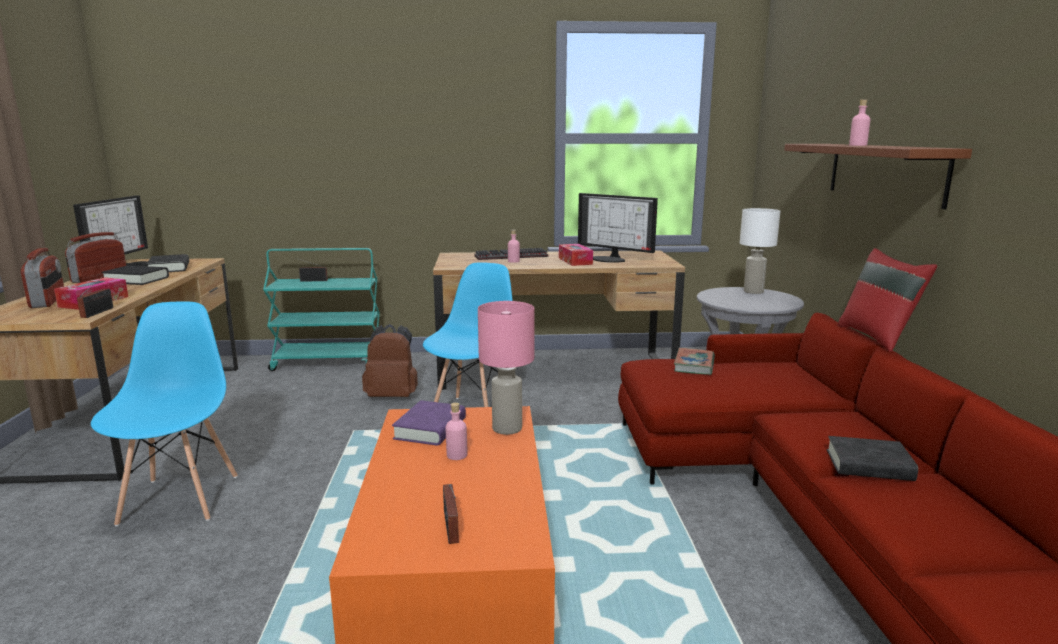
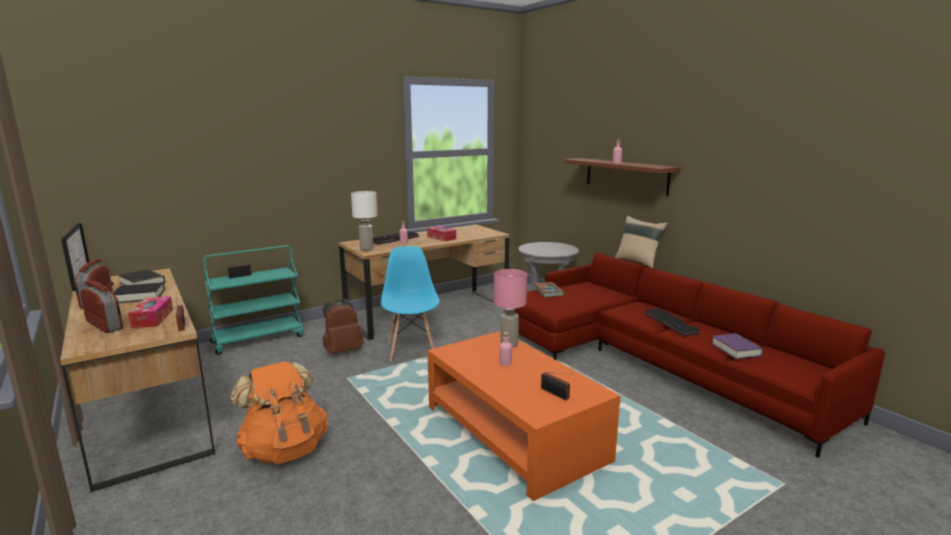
camera: 30 degrees left, 0 degrees up
blue chair [91,301,238,526] -> orange backpack [230,361,328,464]
purple book [392,400,466,446] -> purple book moved to [711,333,763,359]
monitor [578,193,658,263] -> none
white table lamp [740,208,781,294] -> white table lamp moved to [351,191,378,251]
black book [827,436,918,481] -> keyboard [644,308,700,336]
red pillow [838,248,937,352] -> beige pillow [615,216,668,268]

